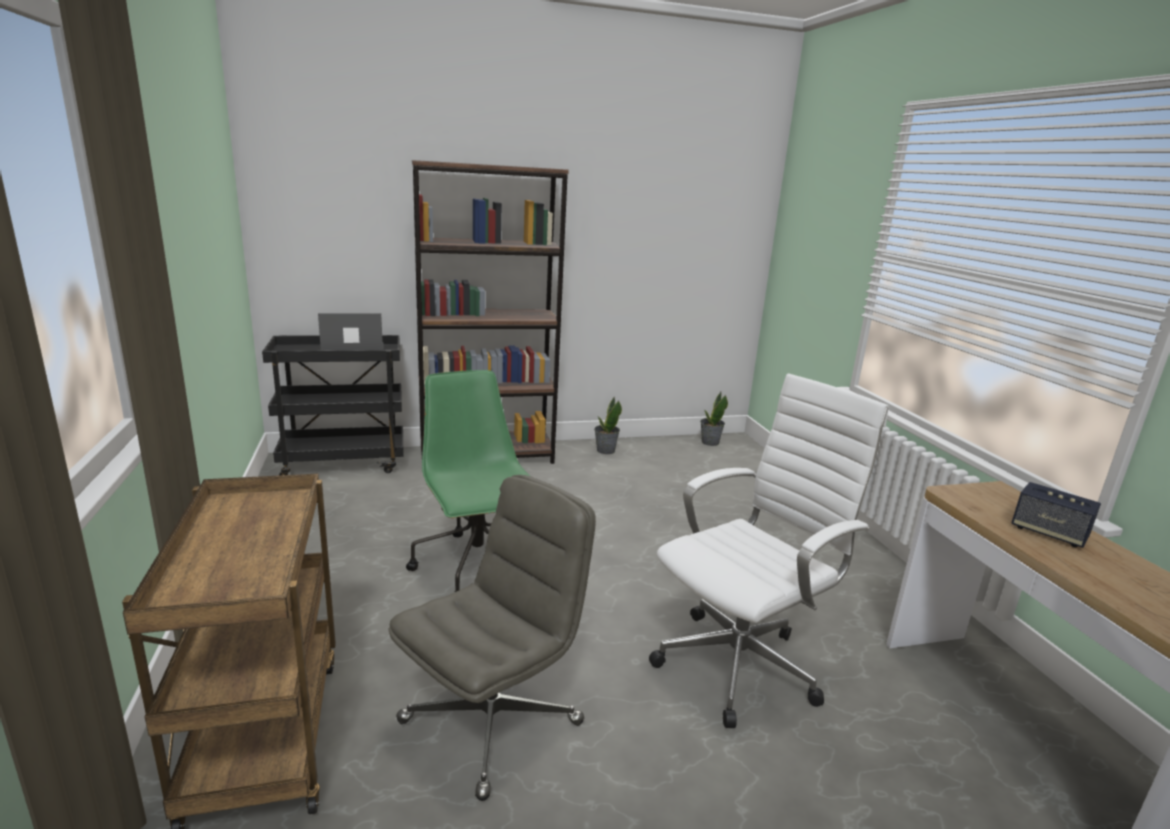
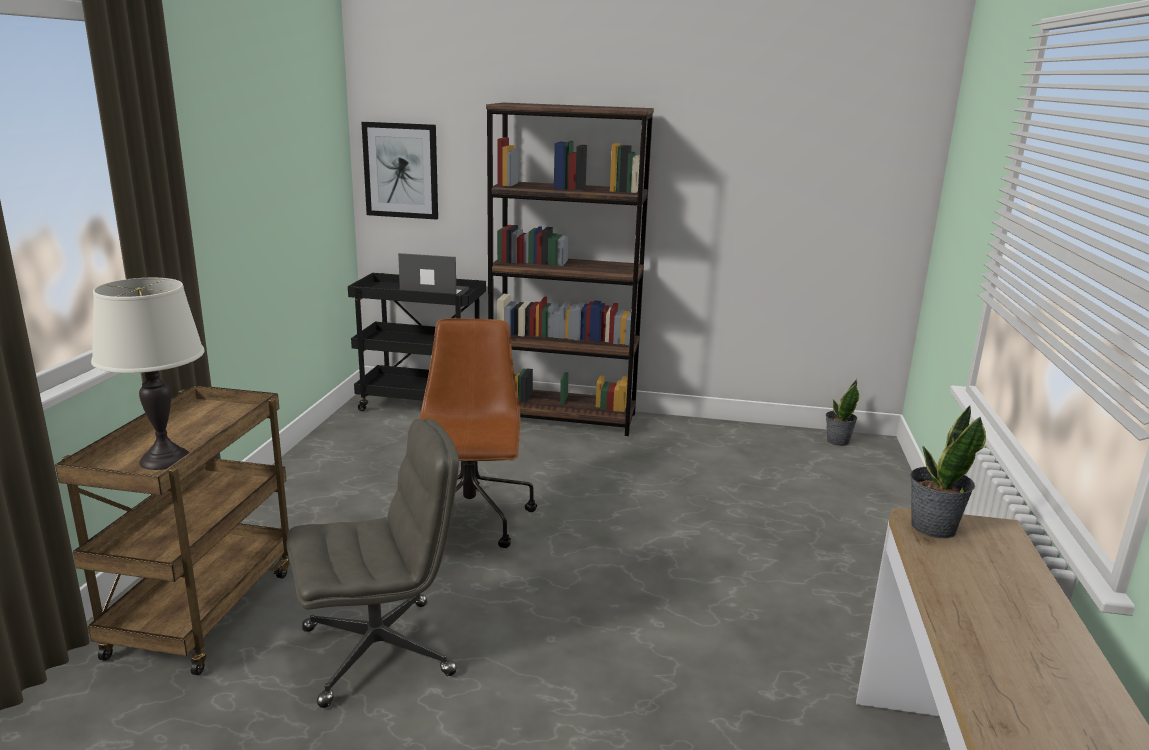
camera: 25 degrees right, 0 degrees up
green office chair [406,370,530,592] -> brown office chair [420,318,537,548]
potted plant [594,397,622,454] -> potted plant moved to [910,405,986,538]
white office chair [649,373,889,728] -> none
speaker [1011,482,1101,548] -> none
none -> white table lamp [91,278,205,470]
none -> picture [361,122,438,220]

